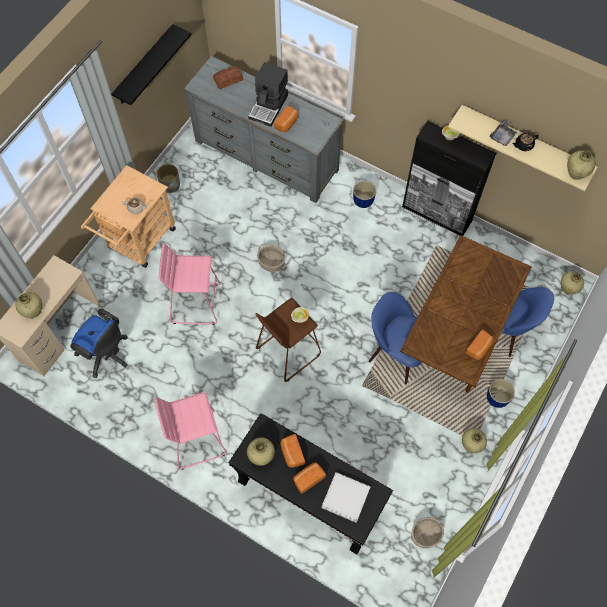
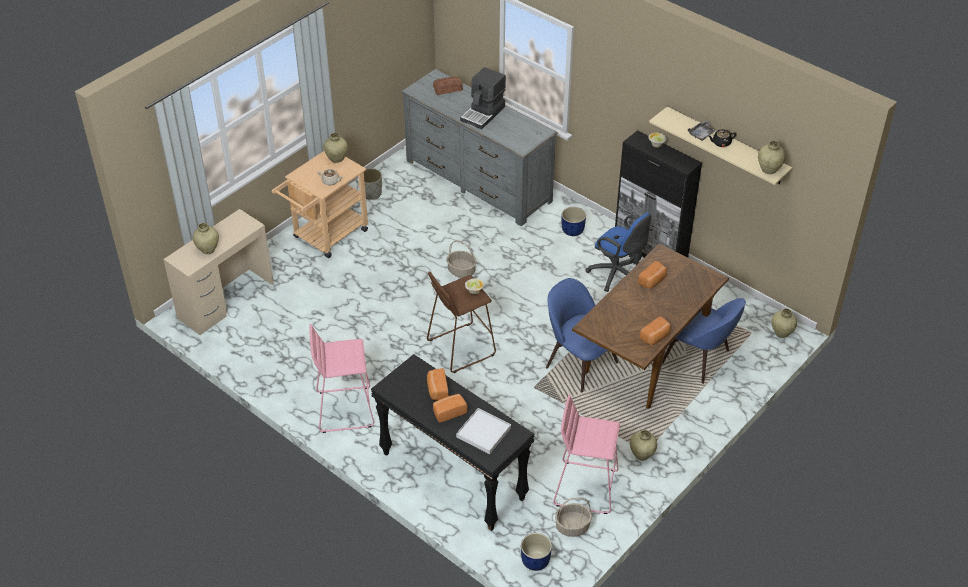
camera: 10 degrees right, 20 degrees down
blue office chair [70,309,128,378] -> blue office chair moved to [586,213,652,292]
black shelf [111,24,192,105] -> none
pink stool [159,243,221,325] -> pink stool moved to [553,395,620,514]
beige vase [247,437,275,466] -> beige vase moved to [324,133,348,163]
bread [274,105,298,133] -> bread moved to [638,261,667,289]
blue planter [487,379,515,408] -> blue planter moved to [521,533,552,571]

